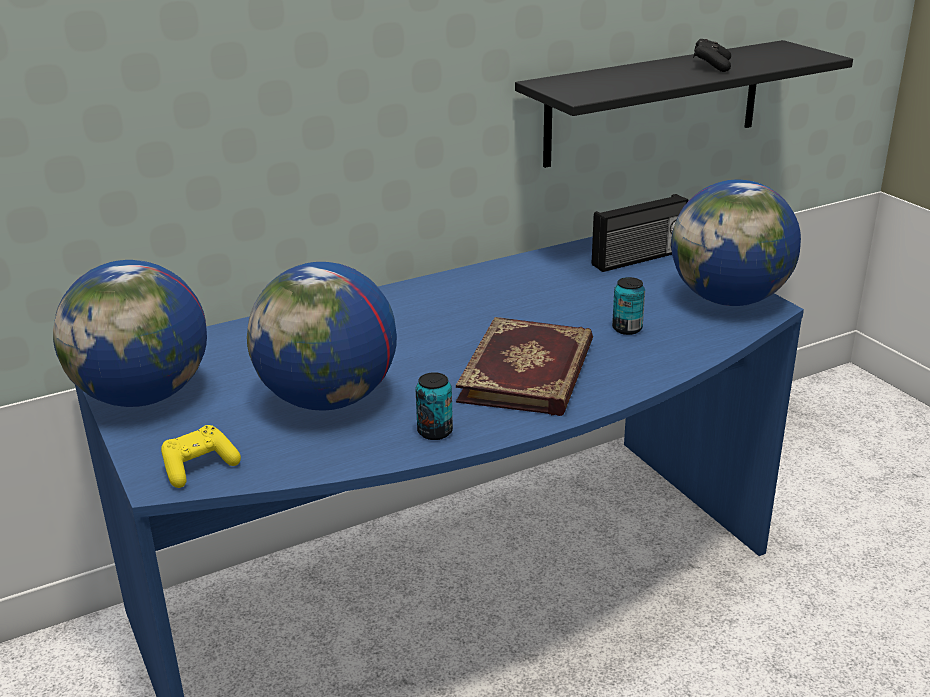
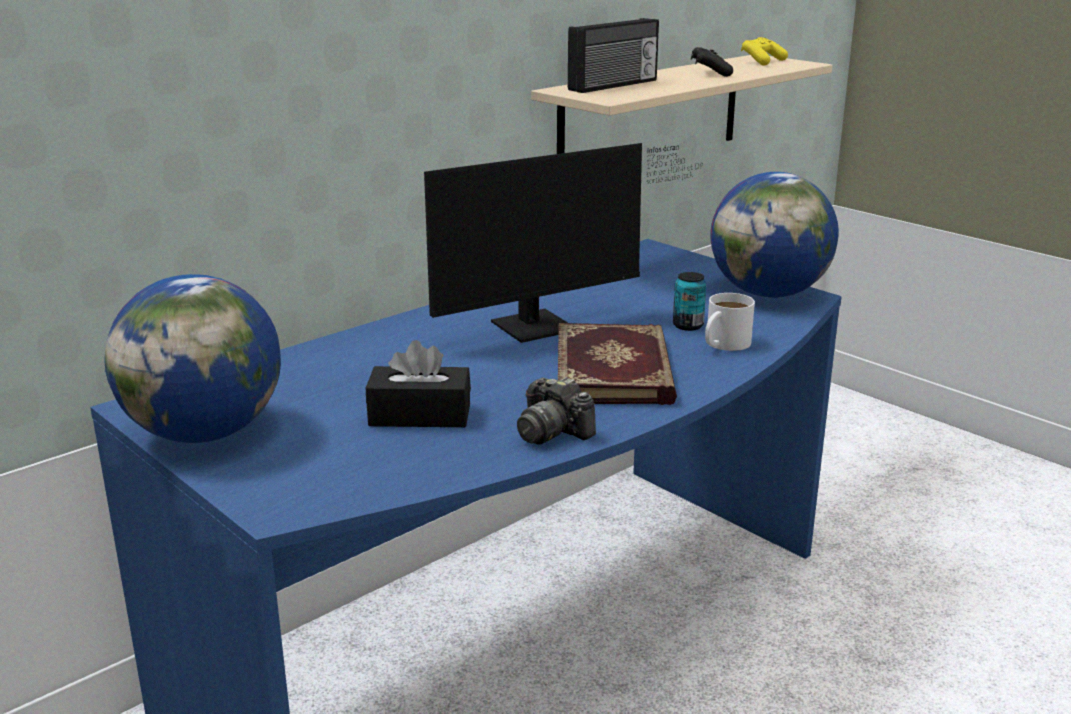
camera: 15 degrees left, 5 degrees down
yellow game controller [161,425,241,488] -> yellow game controller moved to [741,37,788,66]
globe [247,262,397,411] -> black tissue box [366,340,471,427]
can [416,372,453,440] -> camera [517,377,596,445]
black shelf [515,40,853,168] -> beige shelf [531,55,832,154]
radio [592,194,689,272] -> radio moved to [568,18,659,93]
none -> monitor [424,143,703,343]
none -> white mug [705,293,755,351]

